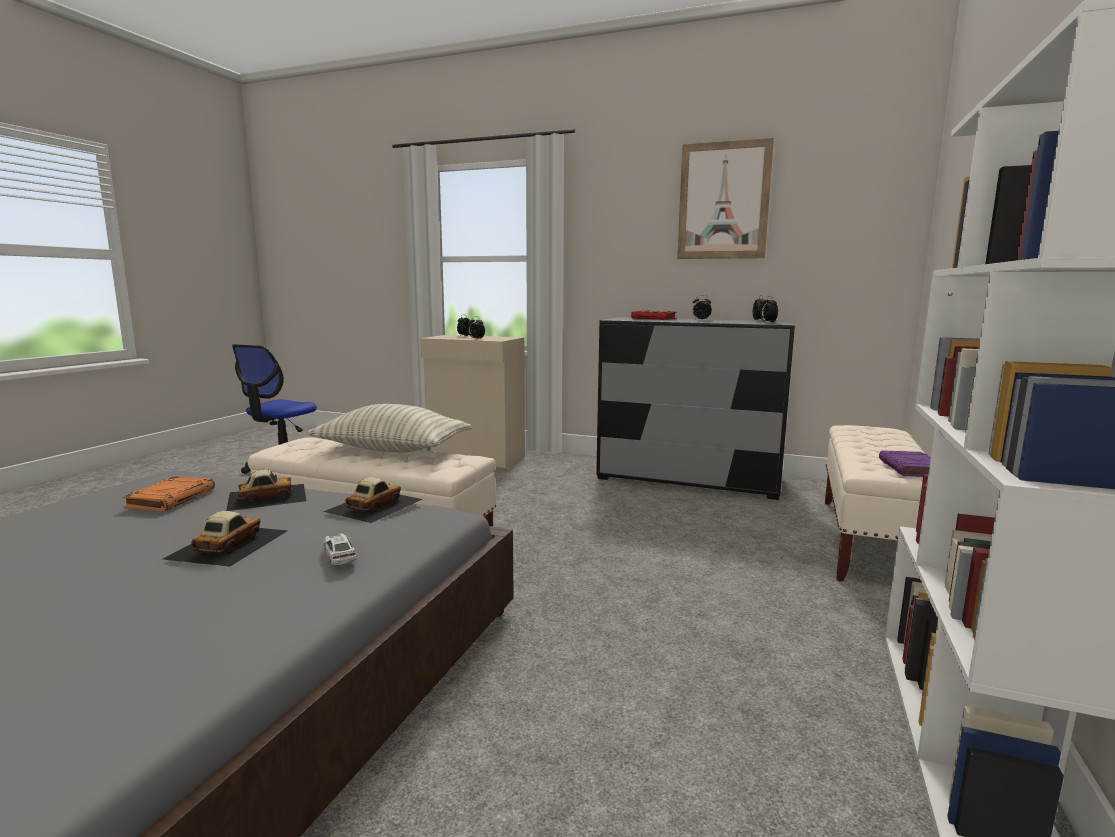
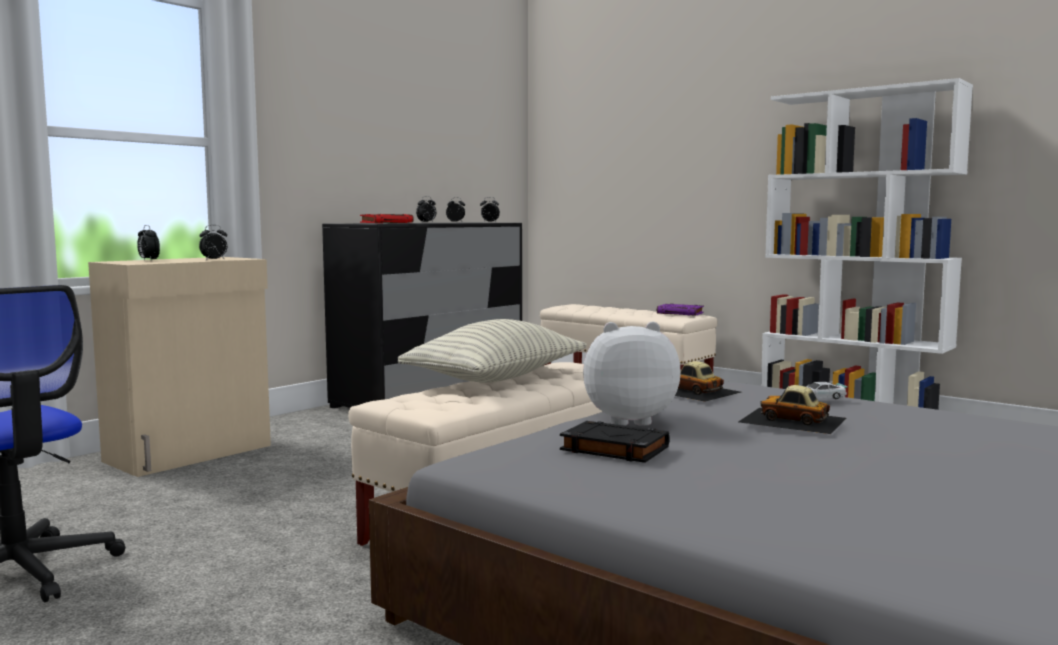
camera: 70 degrees left, 5 degrees down
orange book [122,476,215,511] -> black book [560,421,670,463]
toy car [226,469,306,511] -> plush toy [583,322,681,426]
picture [677,138,774,259] -> none

